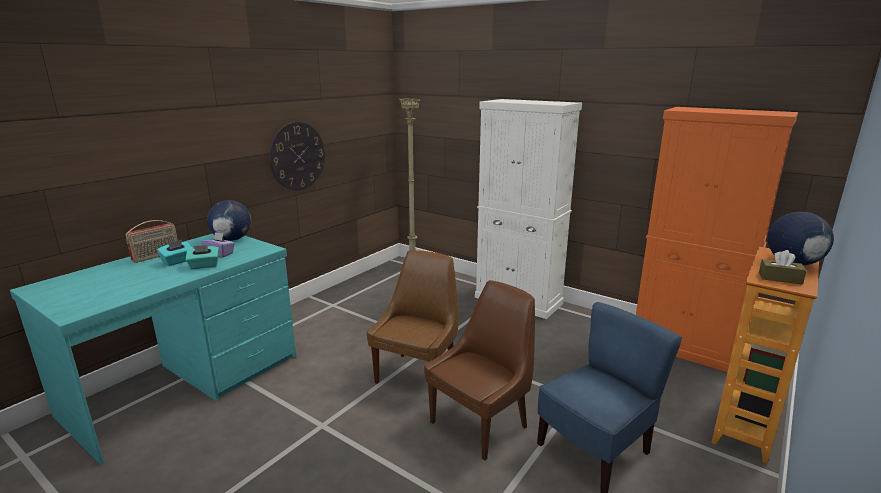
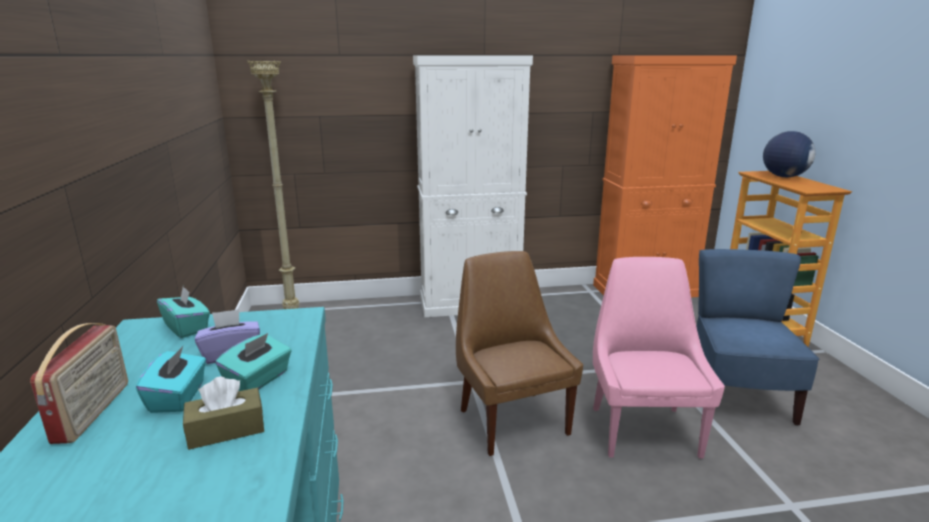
camera: 45 degrees left, 0 degrees up
globe [207,200,251,241] -> turquoise tissue box [157,287,210,338]
wall clock [269,122,325,190] -> none
brown chair [424,280,535,460] -> pink chair [593,257,725,459]
brown tissue box [759,250,807,285] -> brown tissue box moved to [183,376,264,450]

